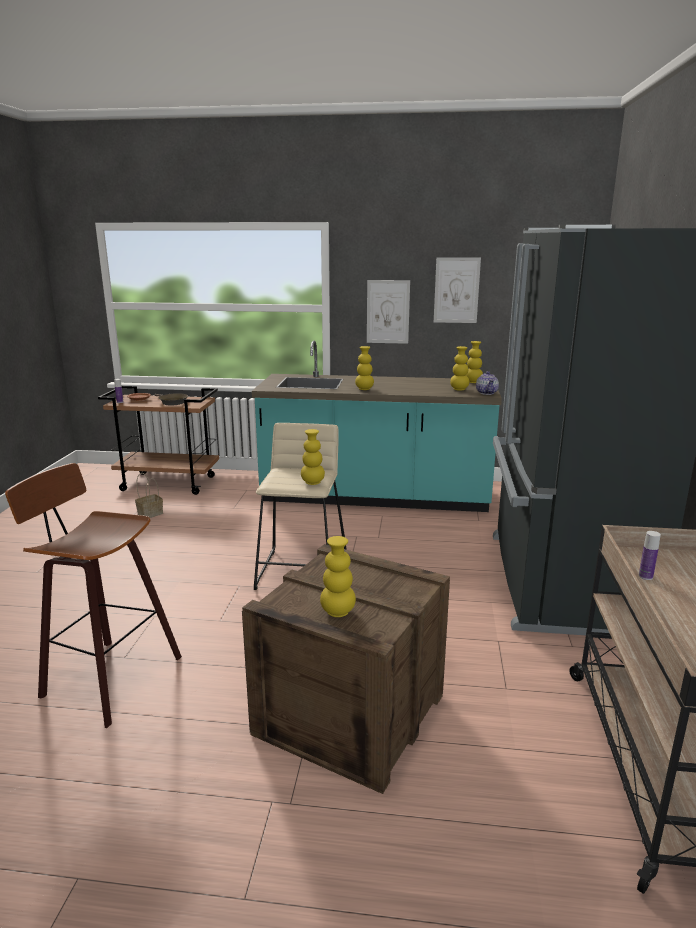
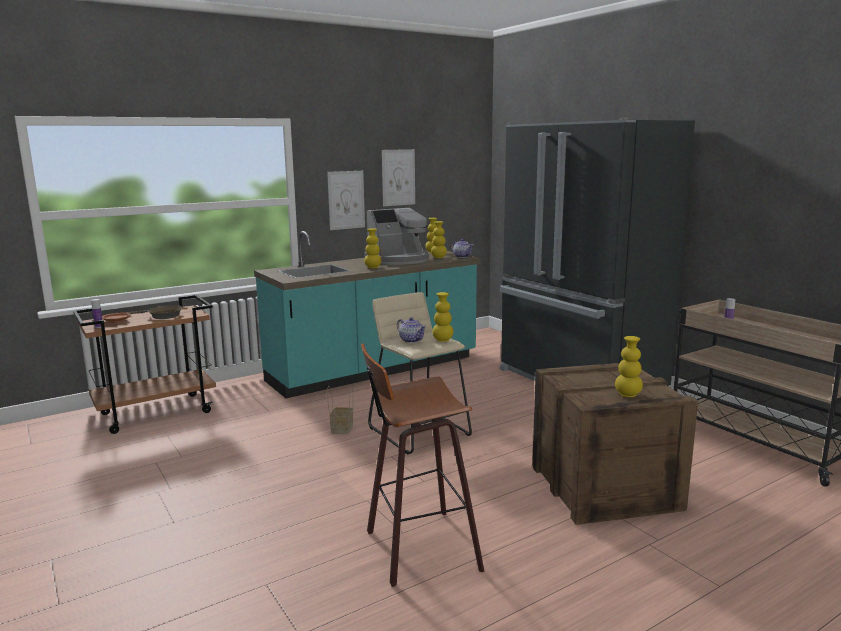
camera: 40 degrees left, 5 degrees down
basket [135,473,163,518] -> basket moved to [327,386,353,434]
none -> coffee machine [364,208,429,265]
none -> teapot [397,317,426,343]

